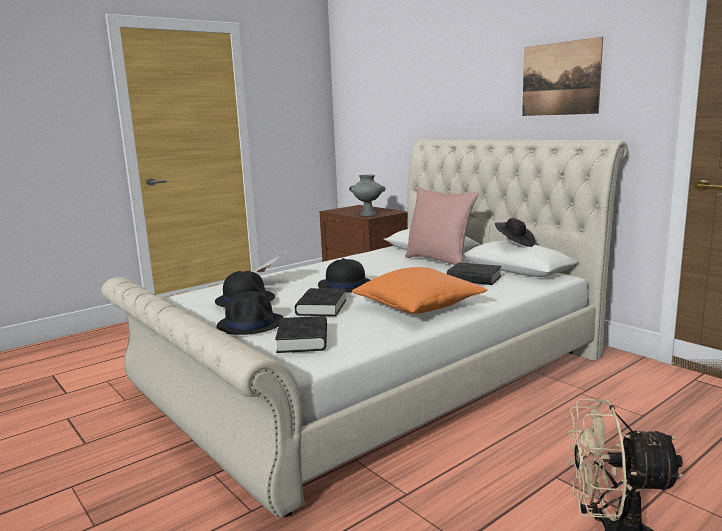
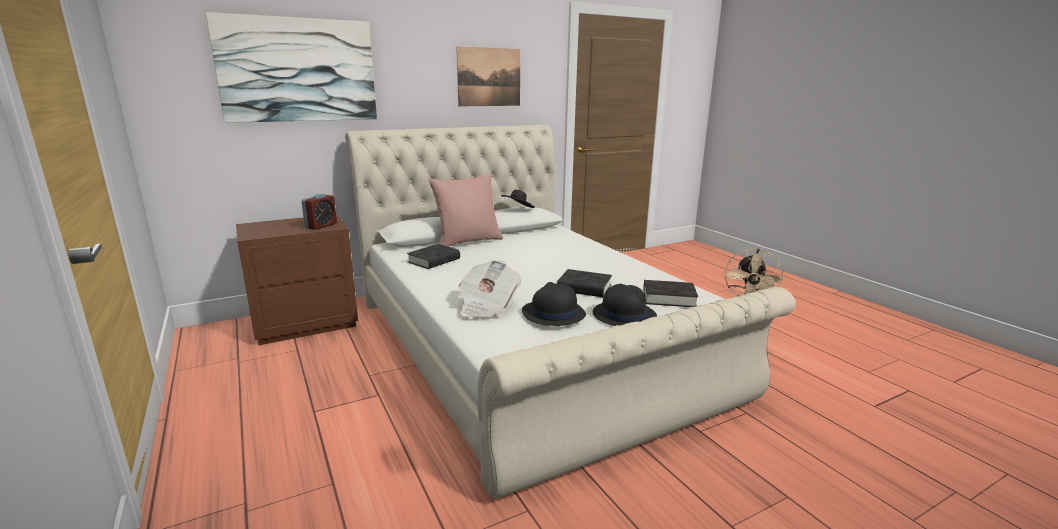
camera: 80 degrees left, 5 degrees up
black hat [318,258,370,292] -> none
grey vase [349,175,386,216] -> alarm clock [302,194,337,230]
orange pillow [352,267,487,314] -> none
black book [447,262,502,285] -> black book moved to [407,244,460,269]
none -> picture [206,12,377,123]

